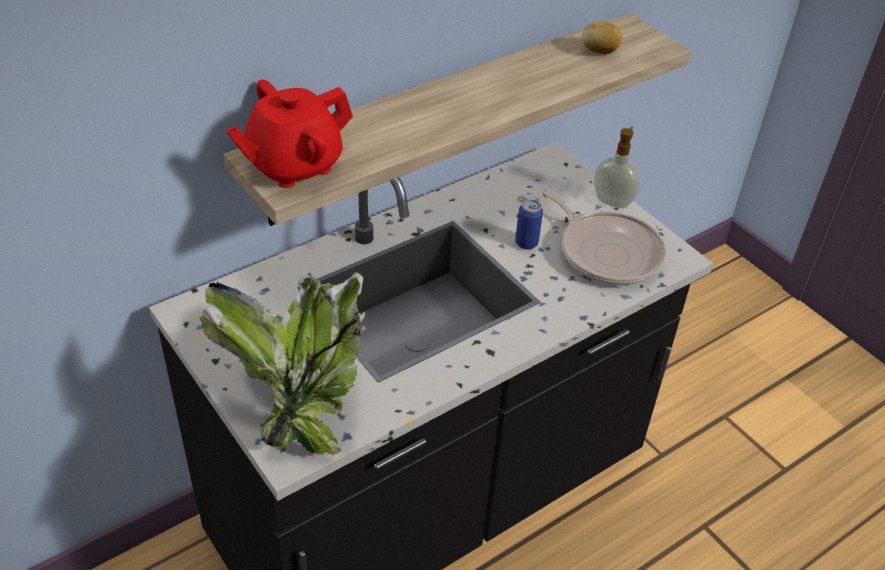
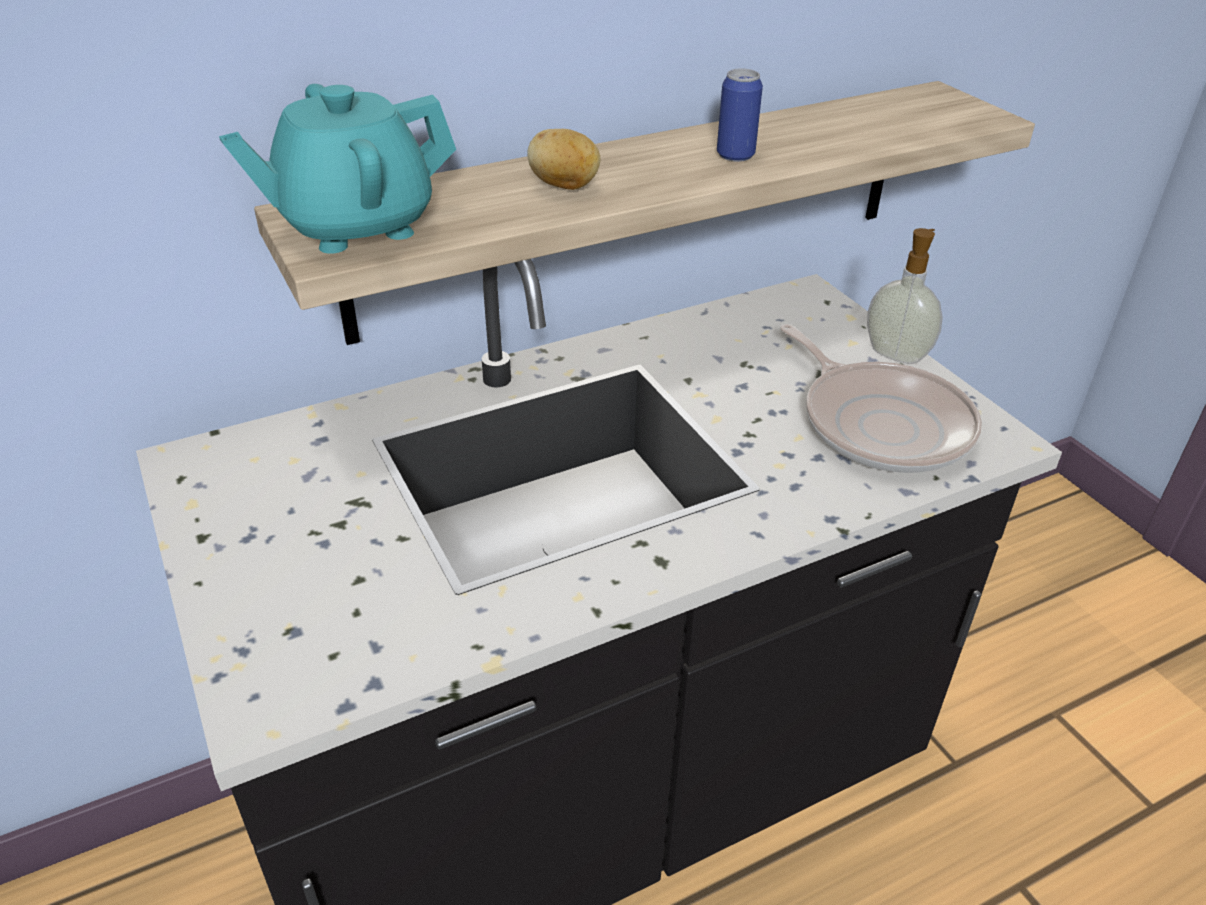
camera: 10 degrees right, 5 degrees down
potted plant [200,272,368,455] -> none
red teapot [226,80,353,188] -> turquoise teapot [219,84,456,254]
can [515,199,543,250] -> can moved to [717,69,763,162]
potato [582,22,623,54] -> potato moved to [527,129,600,190]

